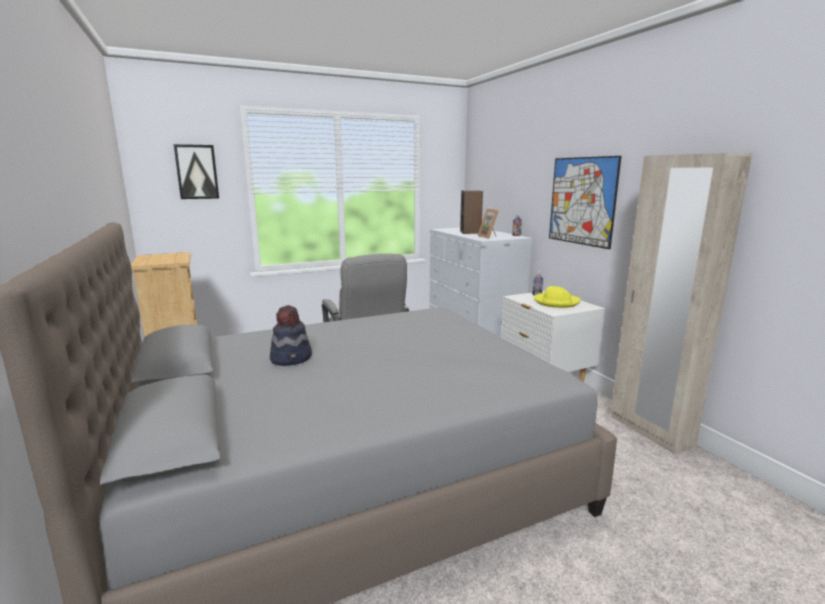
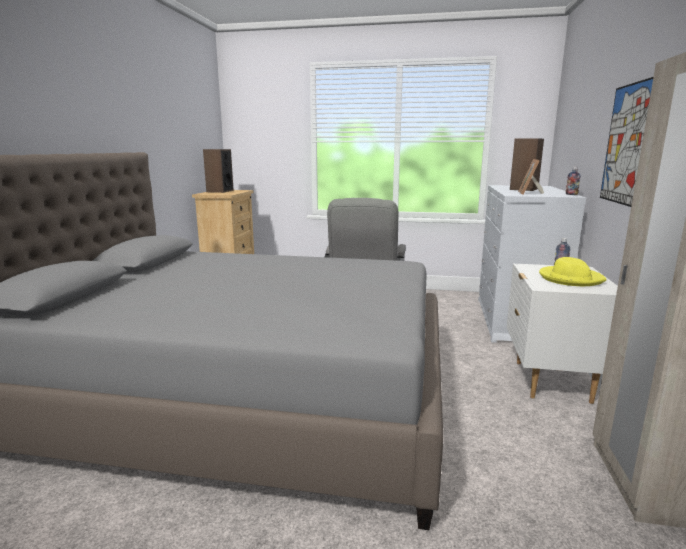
camera: 35 degrees right, 0 degrees up
picture [174,144,219,199] -> none
hat [270,305,312,366] -> none
none -> speaker [203,149,234,193]

